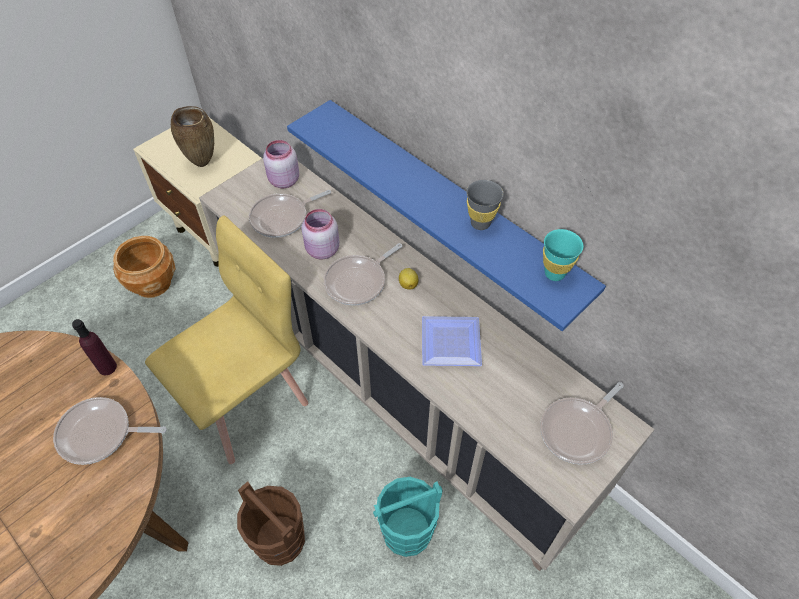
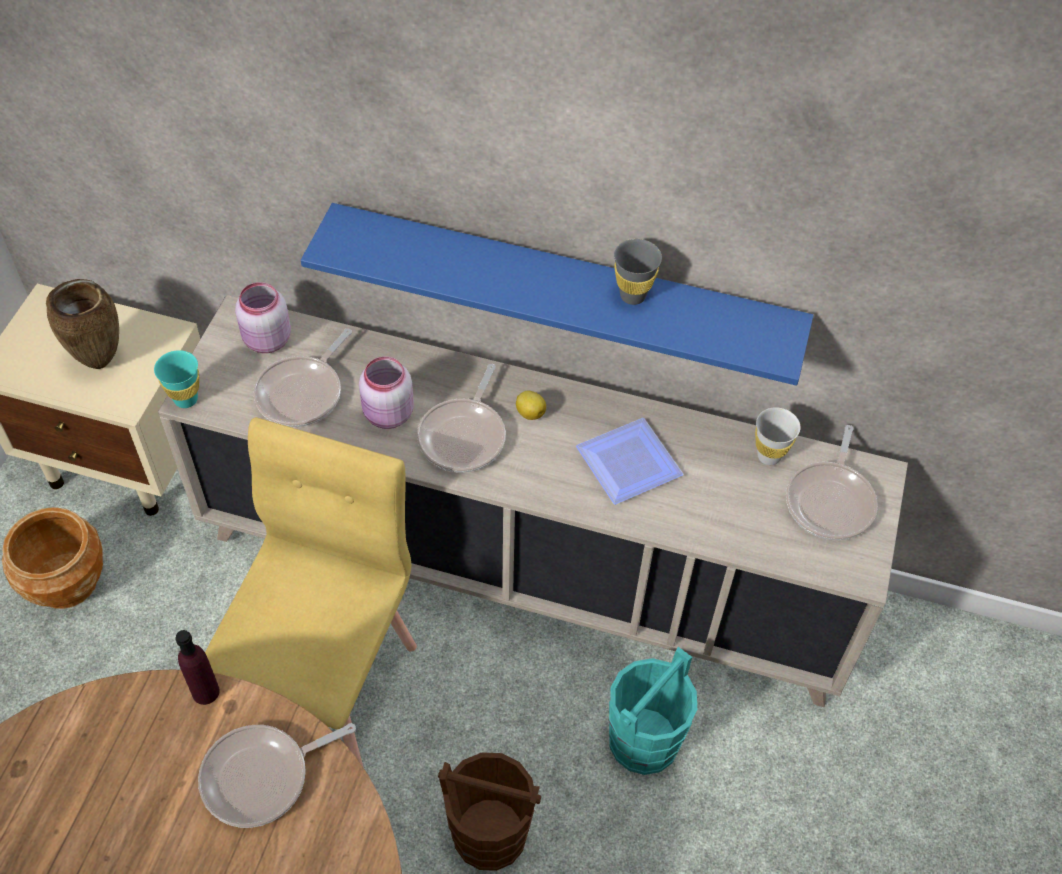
camera: 30 degrees left, 0 degrees up
turquoise cup [543,229,583,281] -> turquoise cup moved to [154,350,199,408]
none -> white cup [755,407,800,465]

